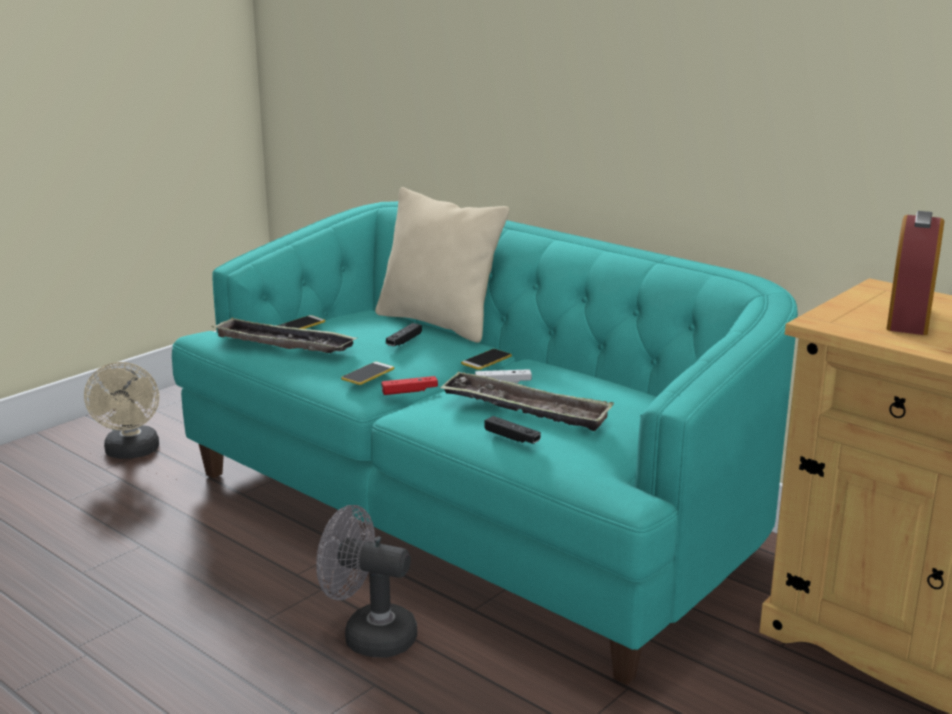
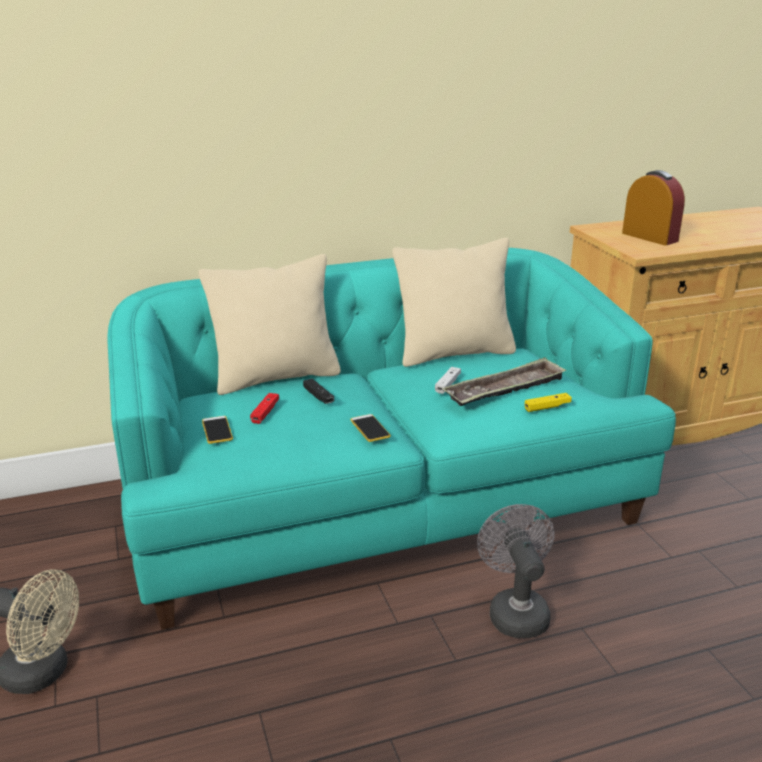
camera: 60 degrees left, 5 degrees up
tray [212,317,357,353] -> none
grey fan [316,505,417,658] -> grey fan turned 120 degrees clockwise [477,504,554,638]
red game controller [381,376,438,395] -> red game controller moved to [250,393,279,424]
phone [461,349,512,370] -> none
black game controller [484,416,541,444] -> yellow game controller [525,393,572,412]
none -> beige pillow [392,238,516,367]

